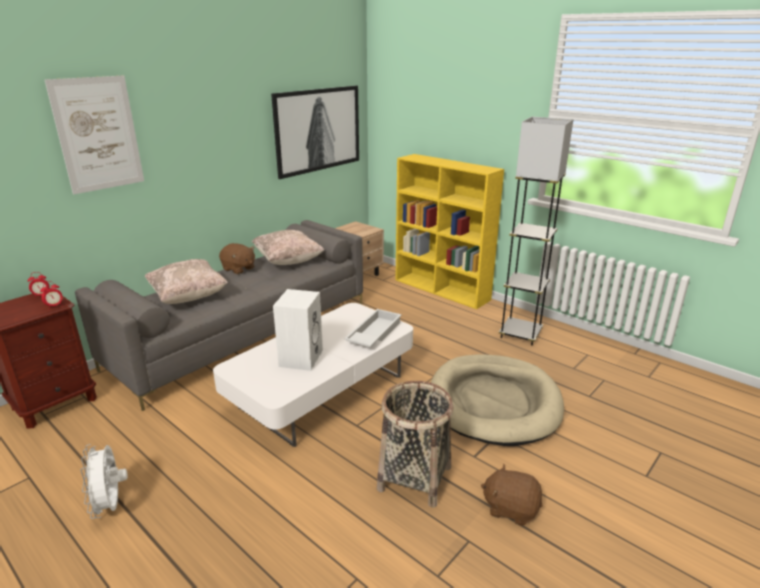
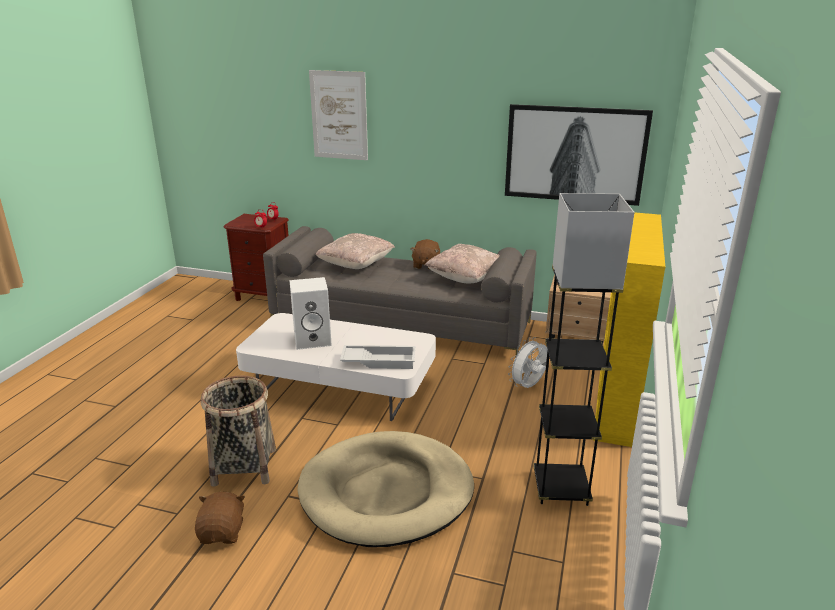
camera: 65 degrees right, 0 degrees up
white fan [81,444,127,519] -> white fan moved to [508,337,548,388]

